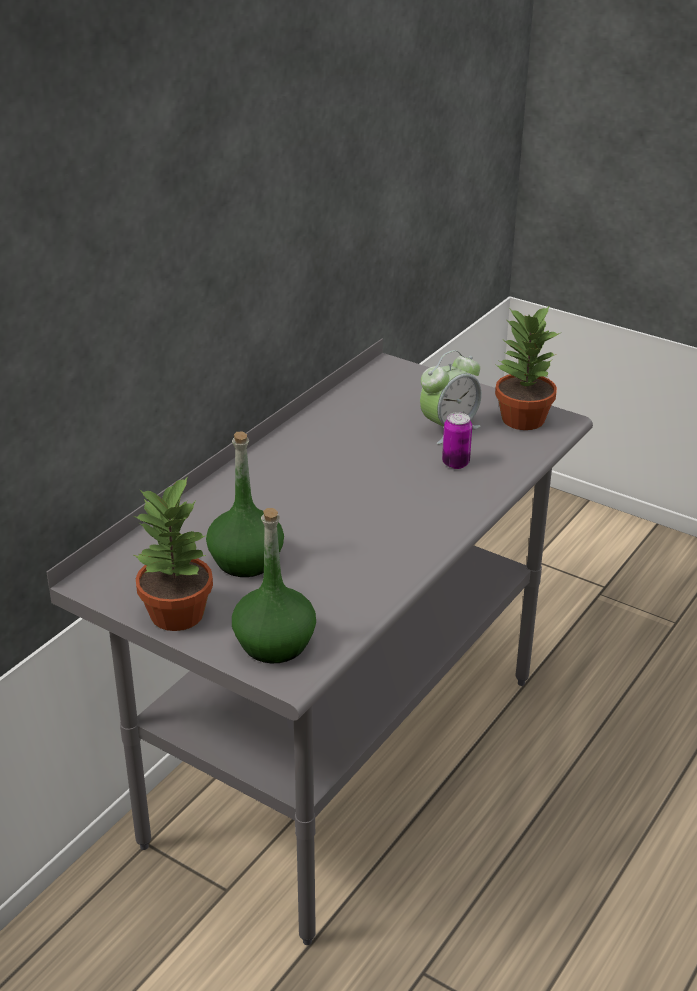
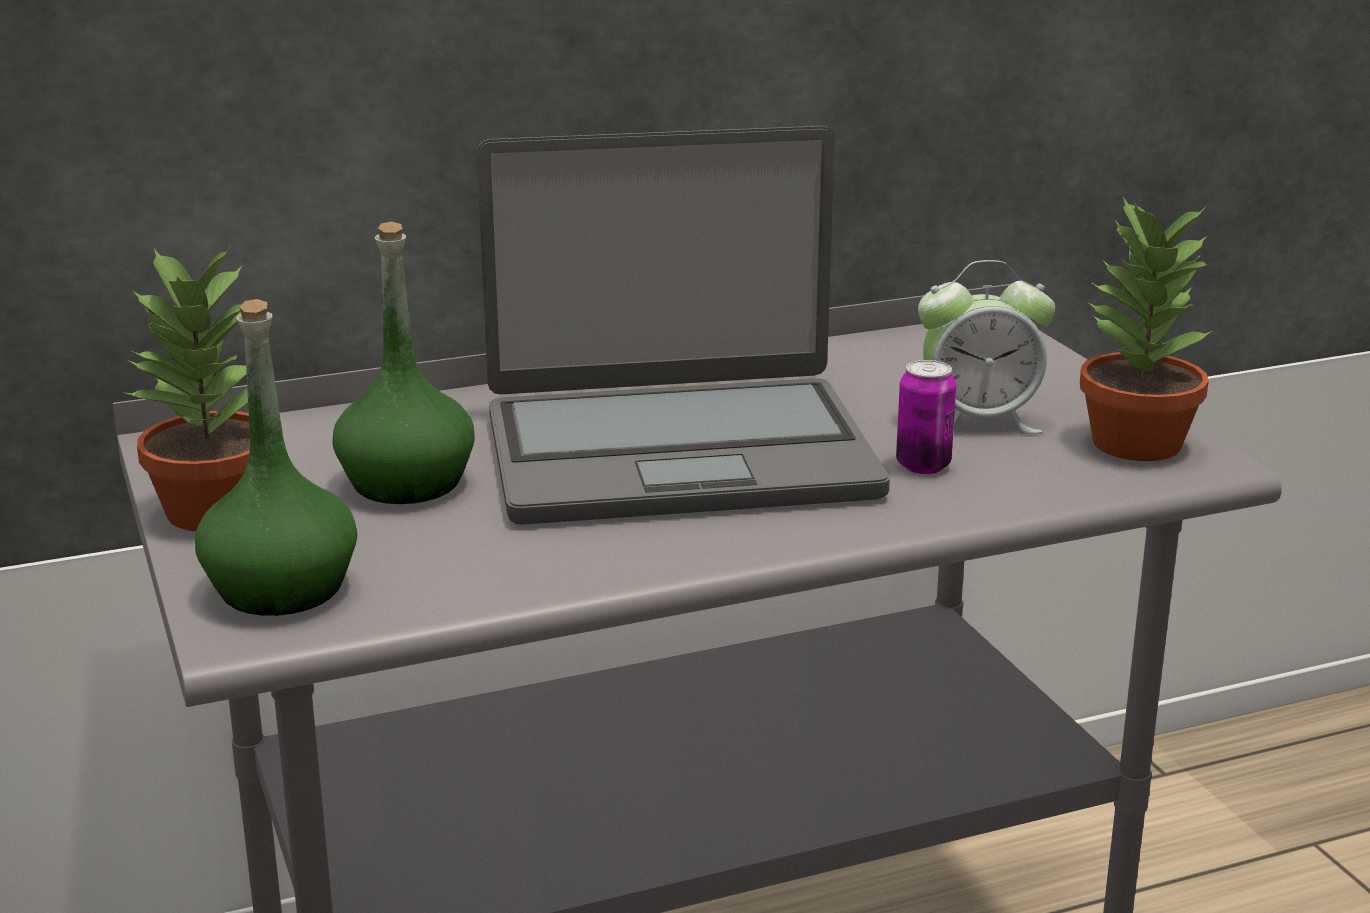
camera: 35 degrees right, 10 degrees down
none -> laptop [477,126,890,525]

